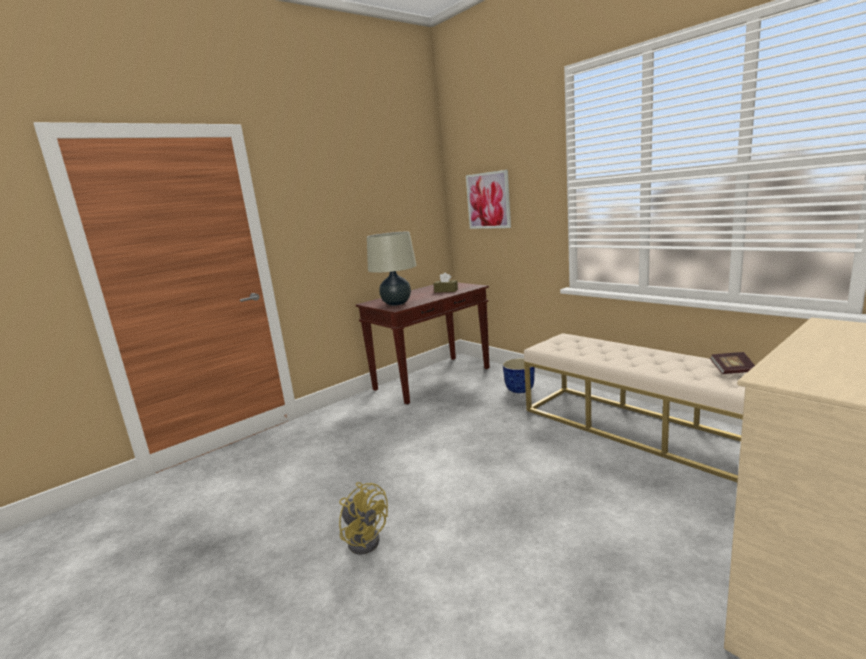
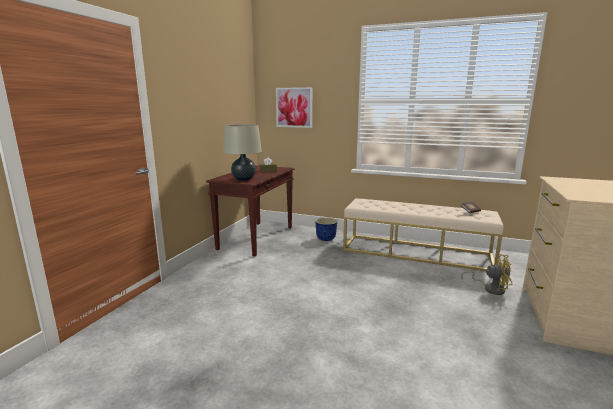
camera: 30 degrees left, 0 degrees up
yellow fan [339,482,388,555] -> yellow fan moved to [461,254,512,295]

